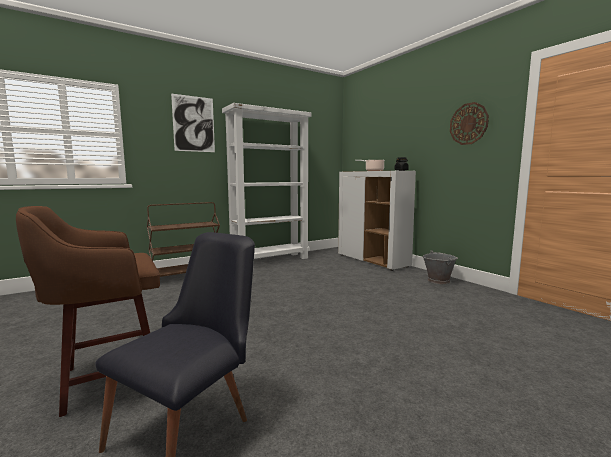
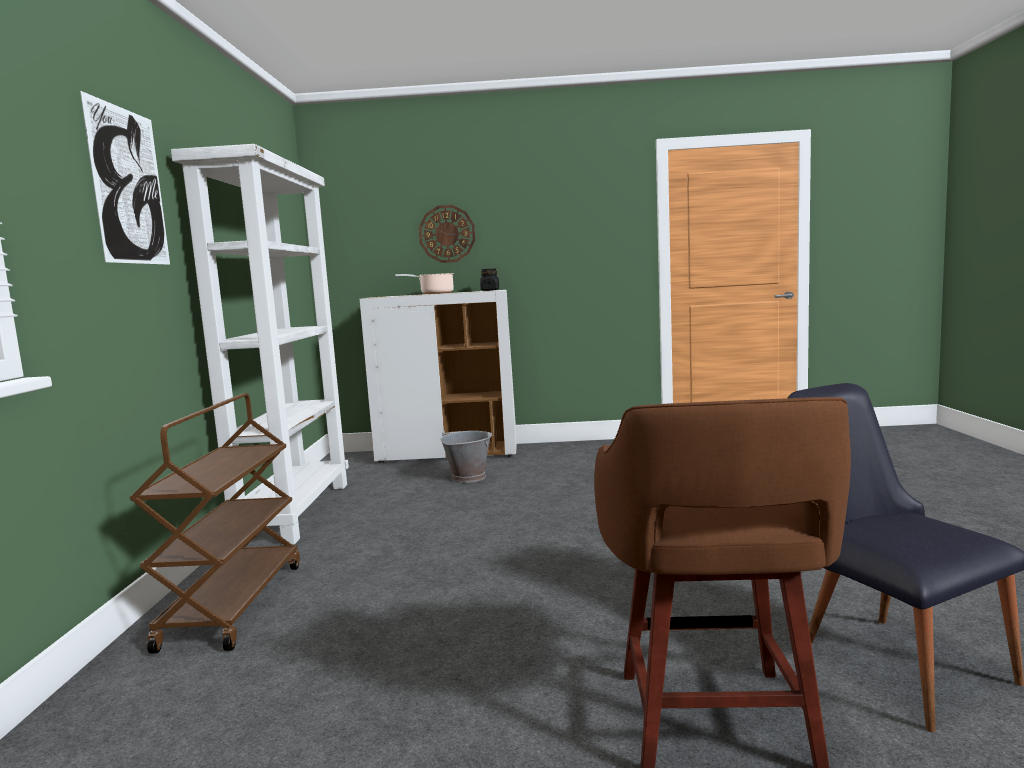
camera: 55 degrees left, 0 degrees up
grey bucket [423,250,458,285] -> grey bucket moved to [440,430,492,483]
wall clock [450,102,489,145] -> wall clock moved to [419,205,475,263]

